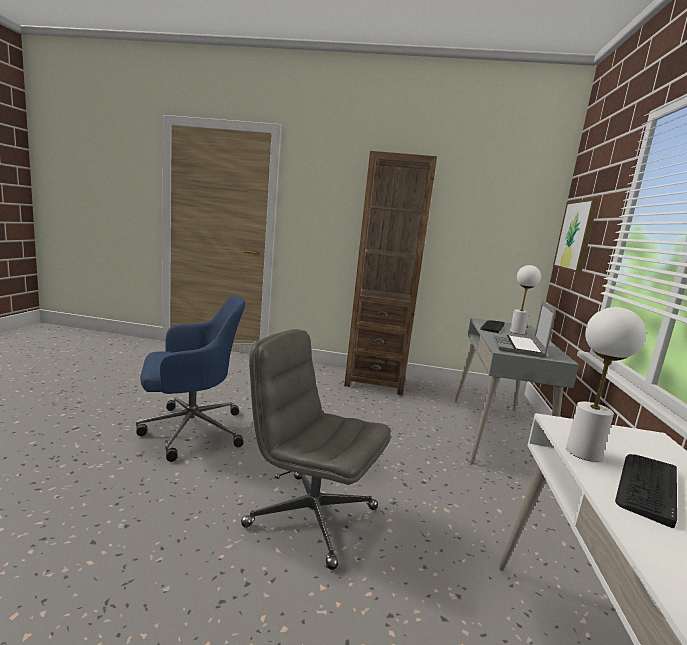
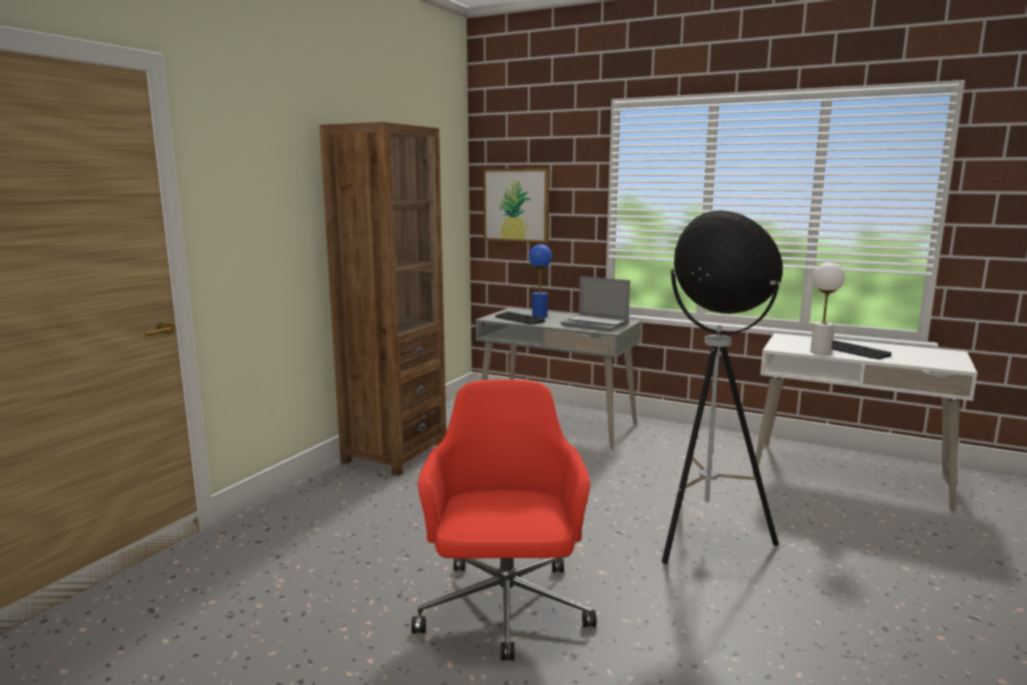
camera: 70 degrees left, 0 degrees up
blue office chair [136,296,245,462] -> red office chair [411,379,597,661]
grey office chair [241,329,391,570] -> floor lamp [662,210,783,564]
white table lamp [510,265,541,334] -> blue table lamp [529,244,552,318]

